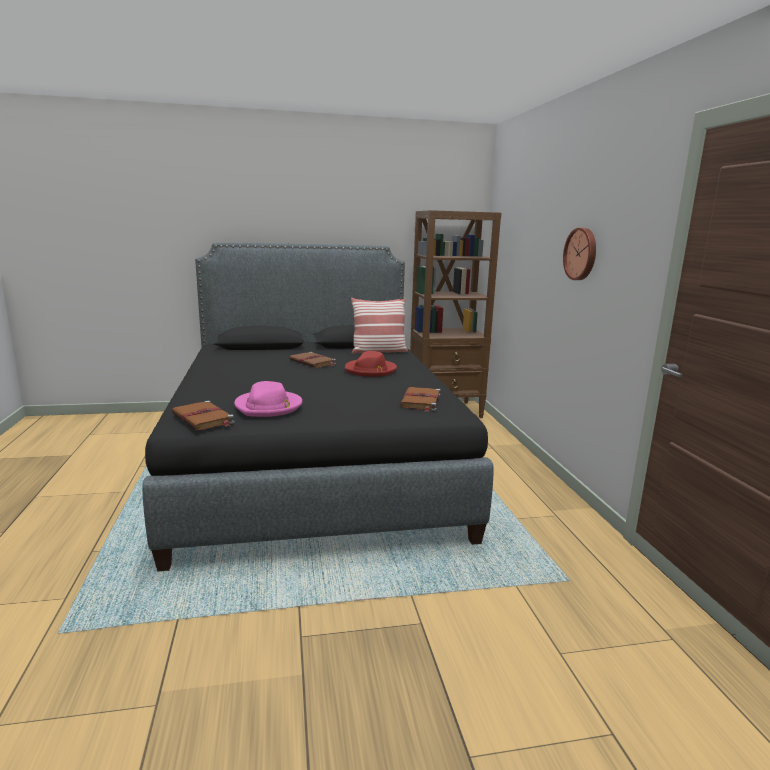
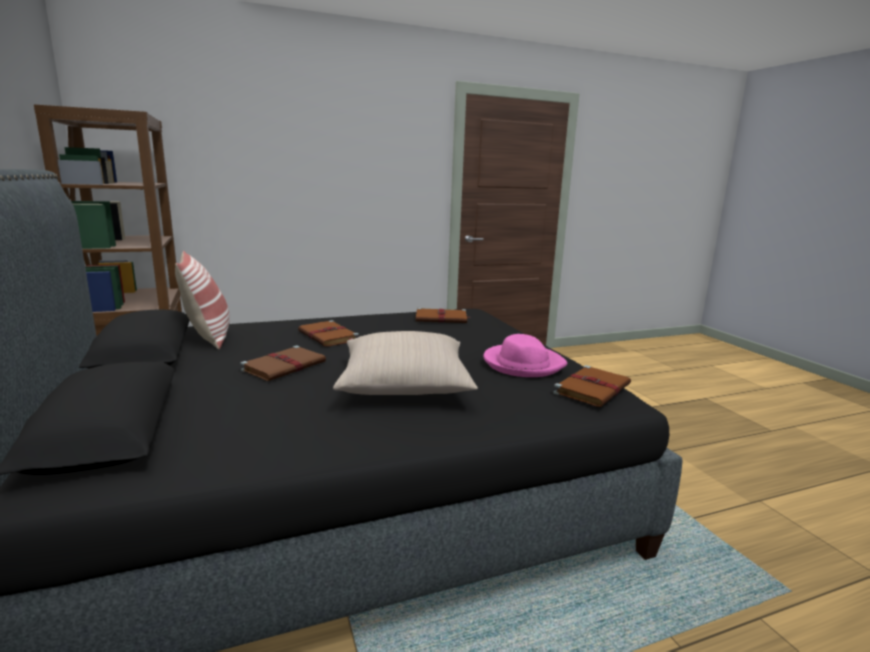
camera: 100 degrees left, 0 degrees up
red hat [345,351,397,377] -> brown book [298,320,359,347]
wall clock [563,227,596,280] -> none
none -> beige pillow [333,331,478,395]

